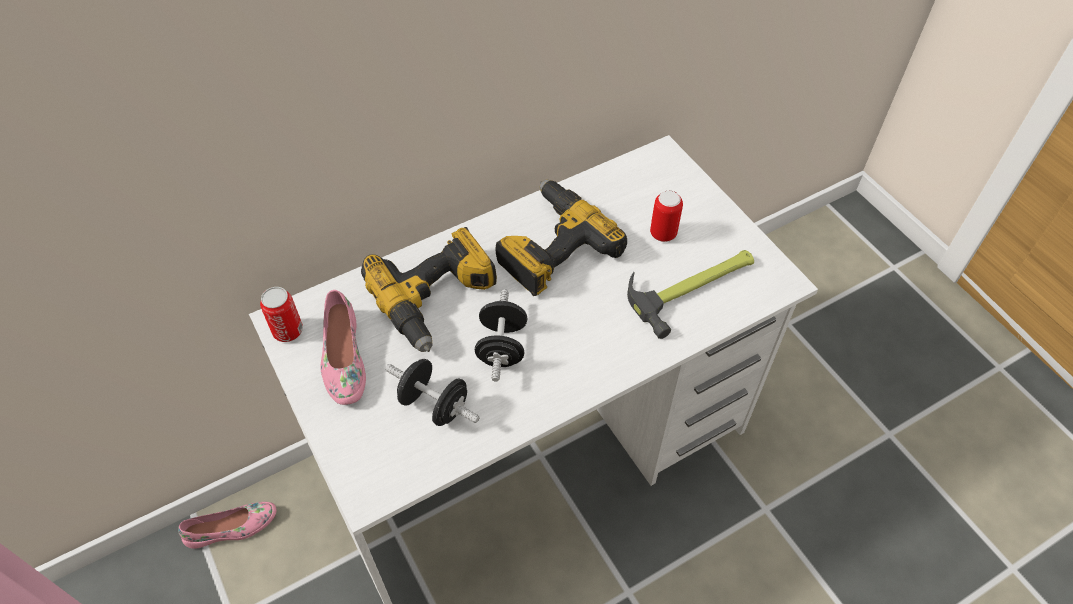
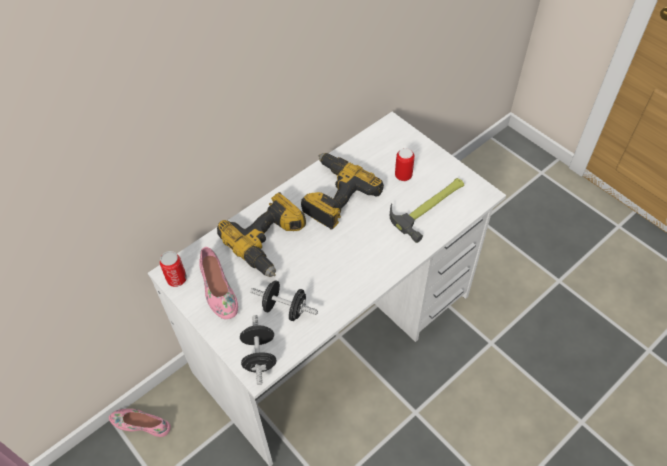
camera: 10 degrees left, 0 degrees up
pink shoe [178,502,277,549] -> pink shoe turned 135 degrees counterclockwise [109,409,171,437]
black dumbbell [475,290,527,382] -> black dumbbell moved to [240,315,277,385]

